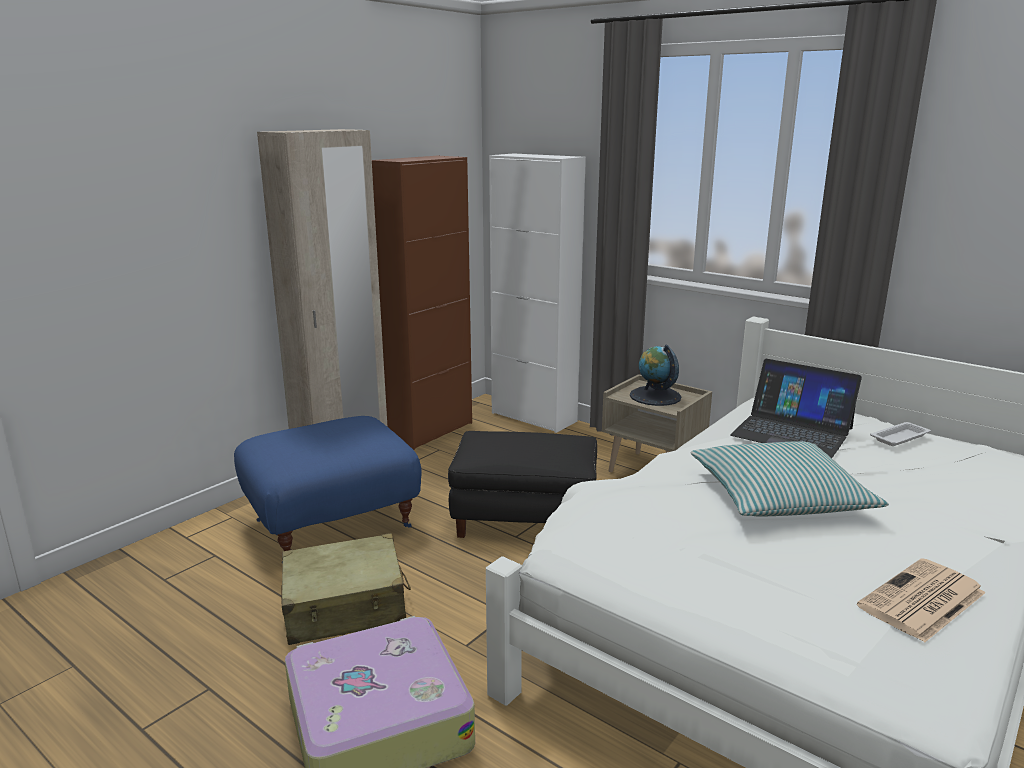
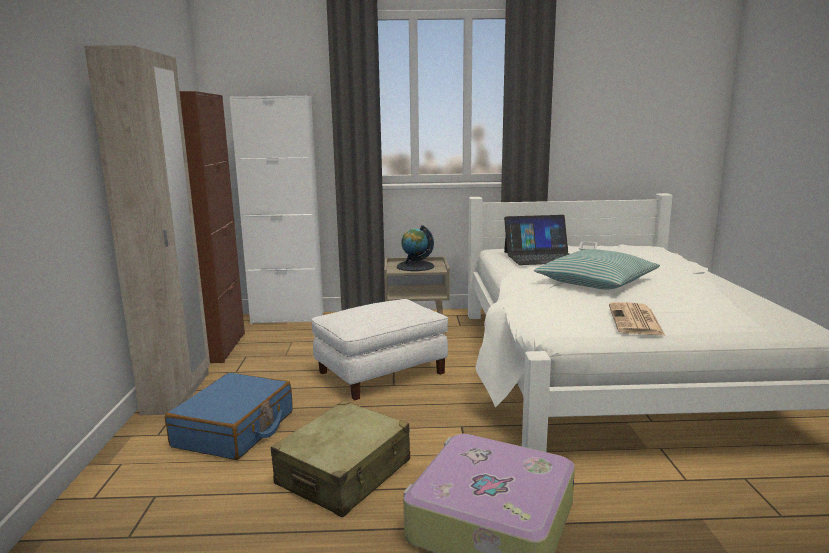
camera: 40 degrees left, 5 degrees down
blue ottoman [234,416,422,562] -> blue suitcase [165,373,293,460]
black ottoman [448,431,597,538] -> white ottoman [311,299,448,400]
newspaper [857,558,986,643] -> newspaper moved to [609,302,666,336]

